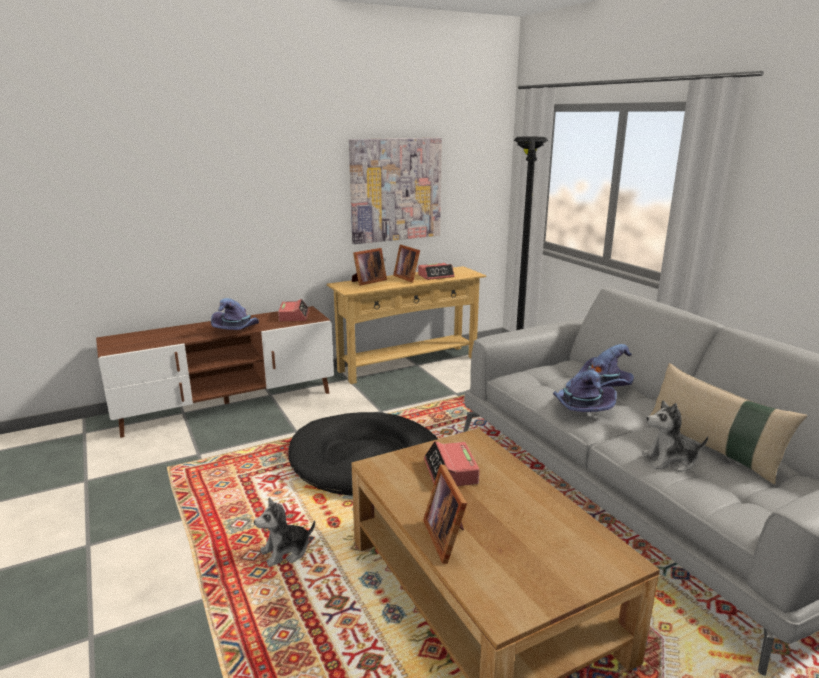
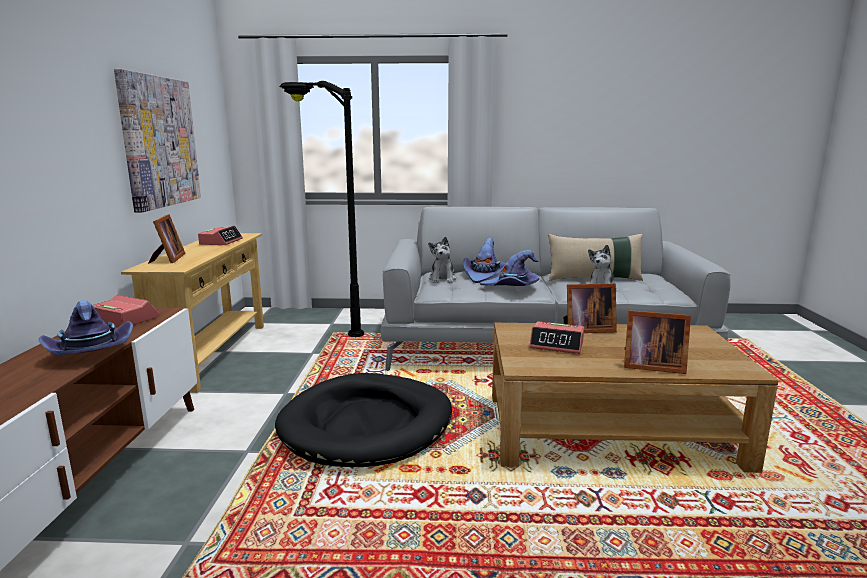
camera: 60 degrees left, 5 degrees down
plush toy [254,498,315,567] -> plush toy moved to [428,237,456,283]
picture frame [393,245,420,282] -> picture frame moved to [563,283,617,333]

